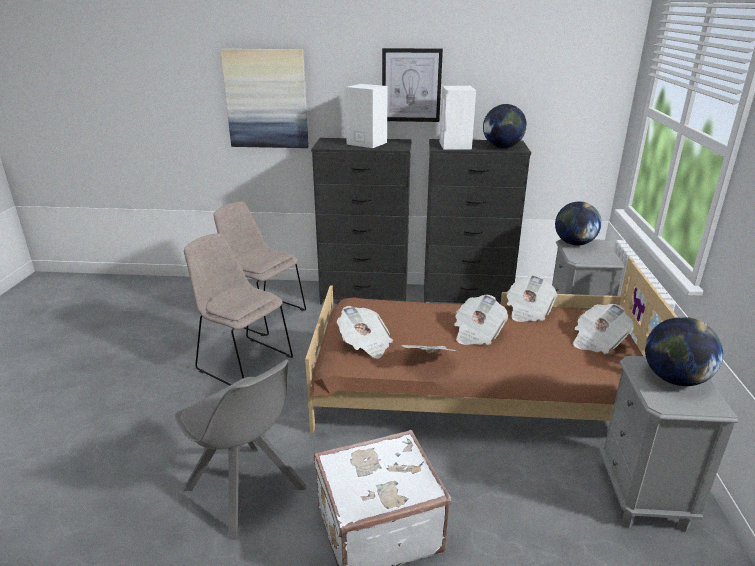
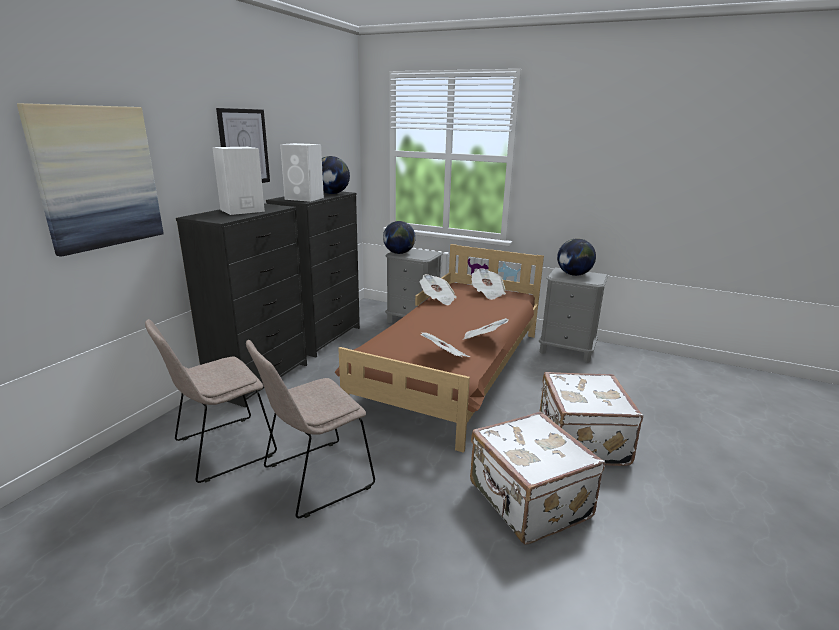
camera: 70 degrees left, 5 degrees down
grey chair [174,360,306,540] -> white suitcase [470,411,605,545]
newspaper [454,295,508,345] -> none

